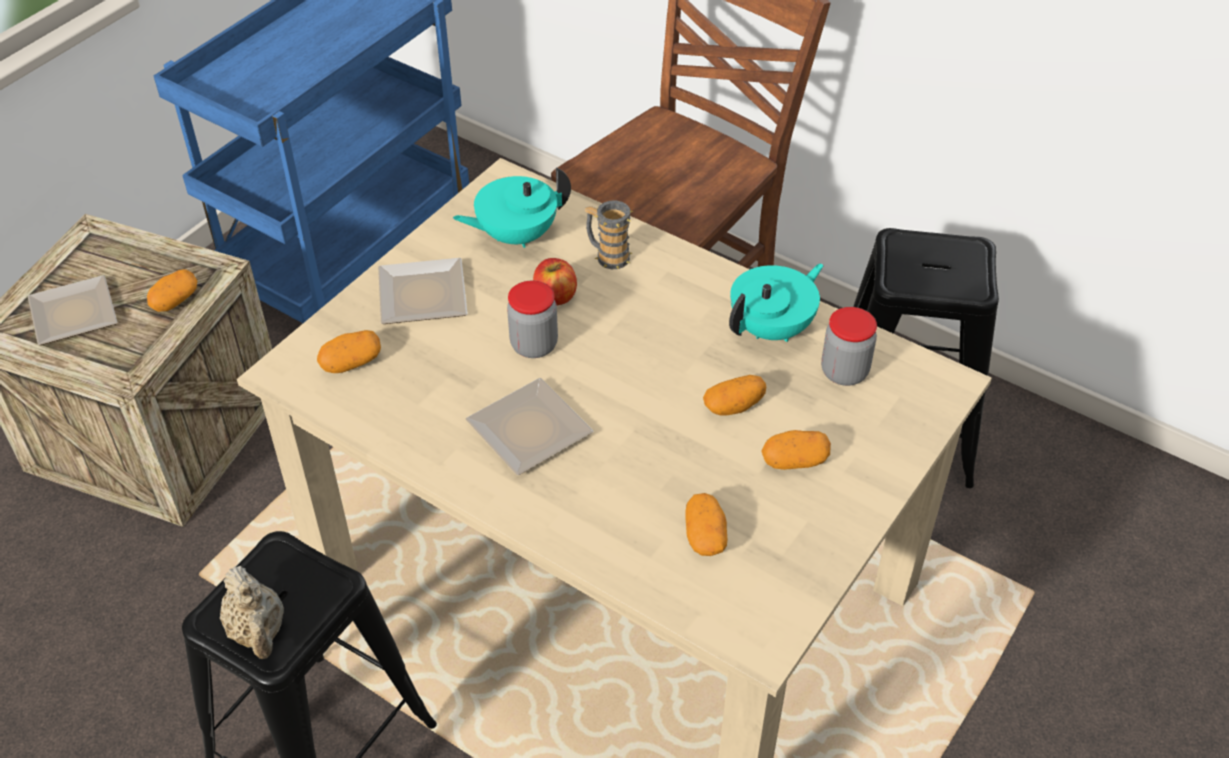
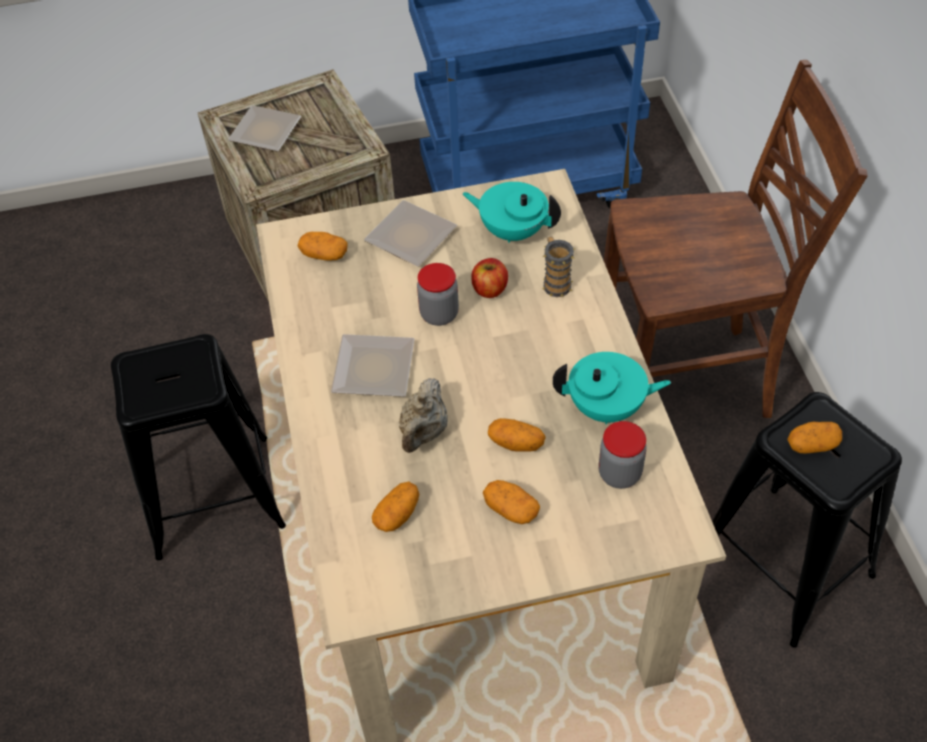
camera: 45 degrees right, 5 degrees up
potato [147,269,197,312] -> potato moved to [787,422,842,454]
beige teapot [220,566,284,659] -> beige teapot moved to [399,378,448,453]

